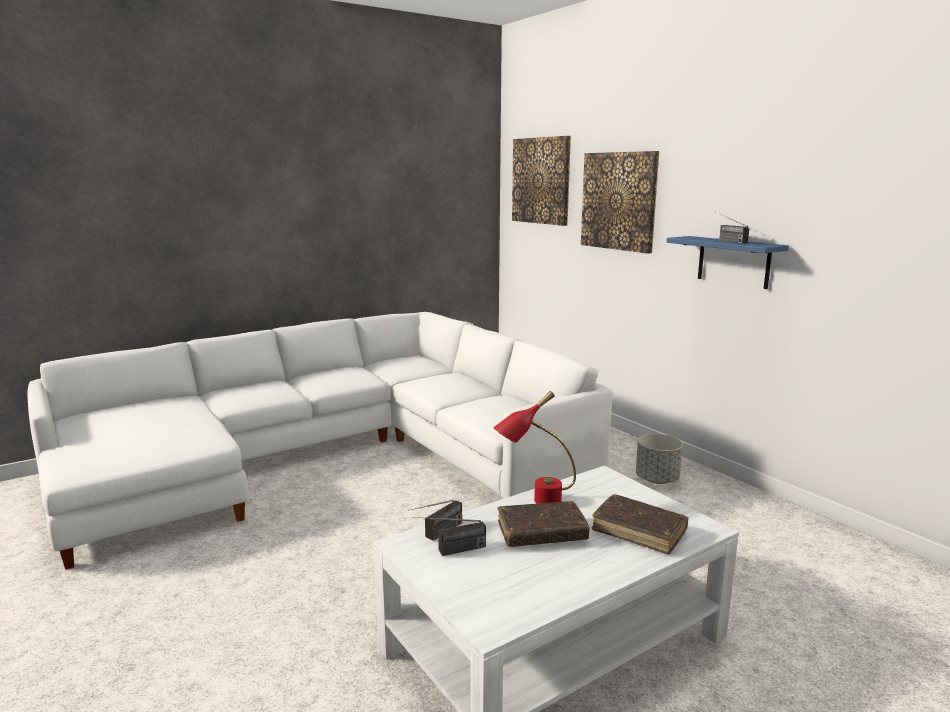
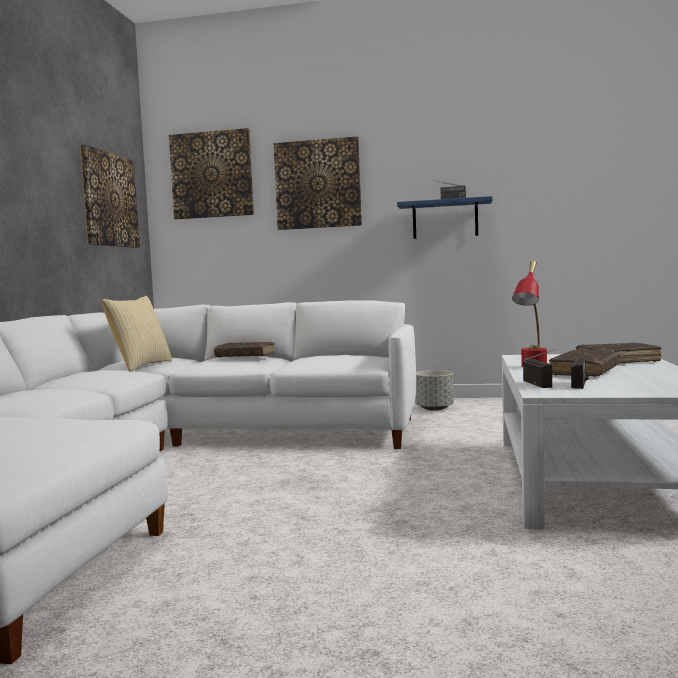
camera: 45 degrees left, 10 degrees down
none -> picture [80,145,140,248]
none -> pillow [102,296,172,371]
none -> brown book [214,342,275,358]

